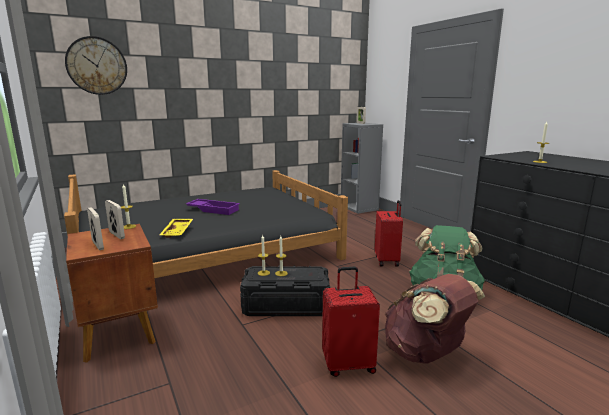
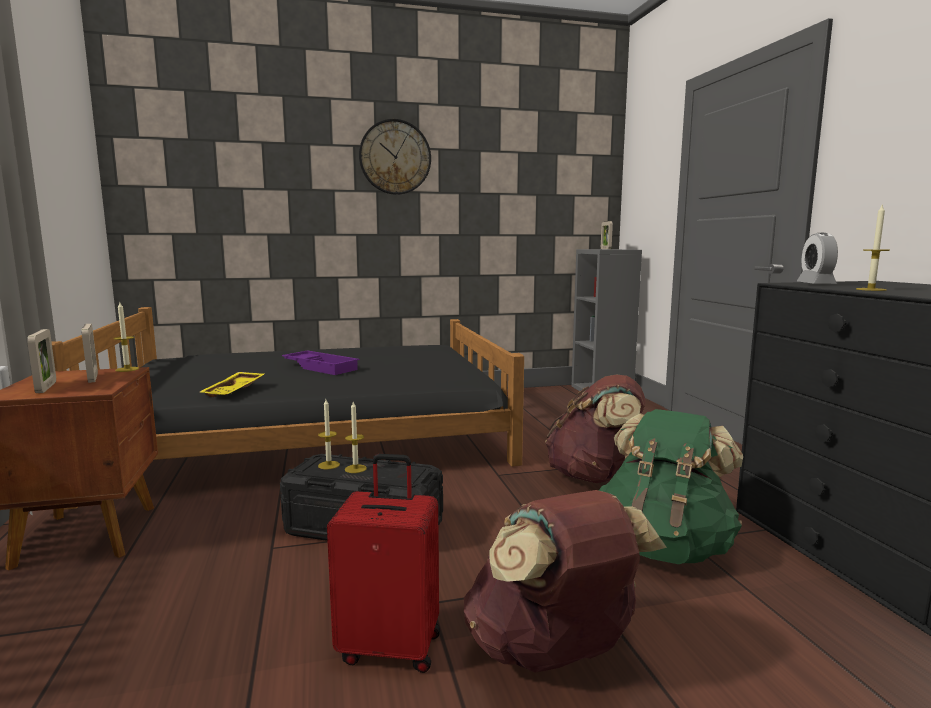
camera: 15 degrees right, 5 degrees down
wall clock [65,36,127,95] -> wall clock moved to [359,119,431,195]
red suitcase [375,200,403,267] -> brown backpack [545,374,645,483]
none -> alarm clock [797,233,838,284]

